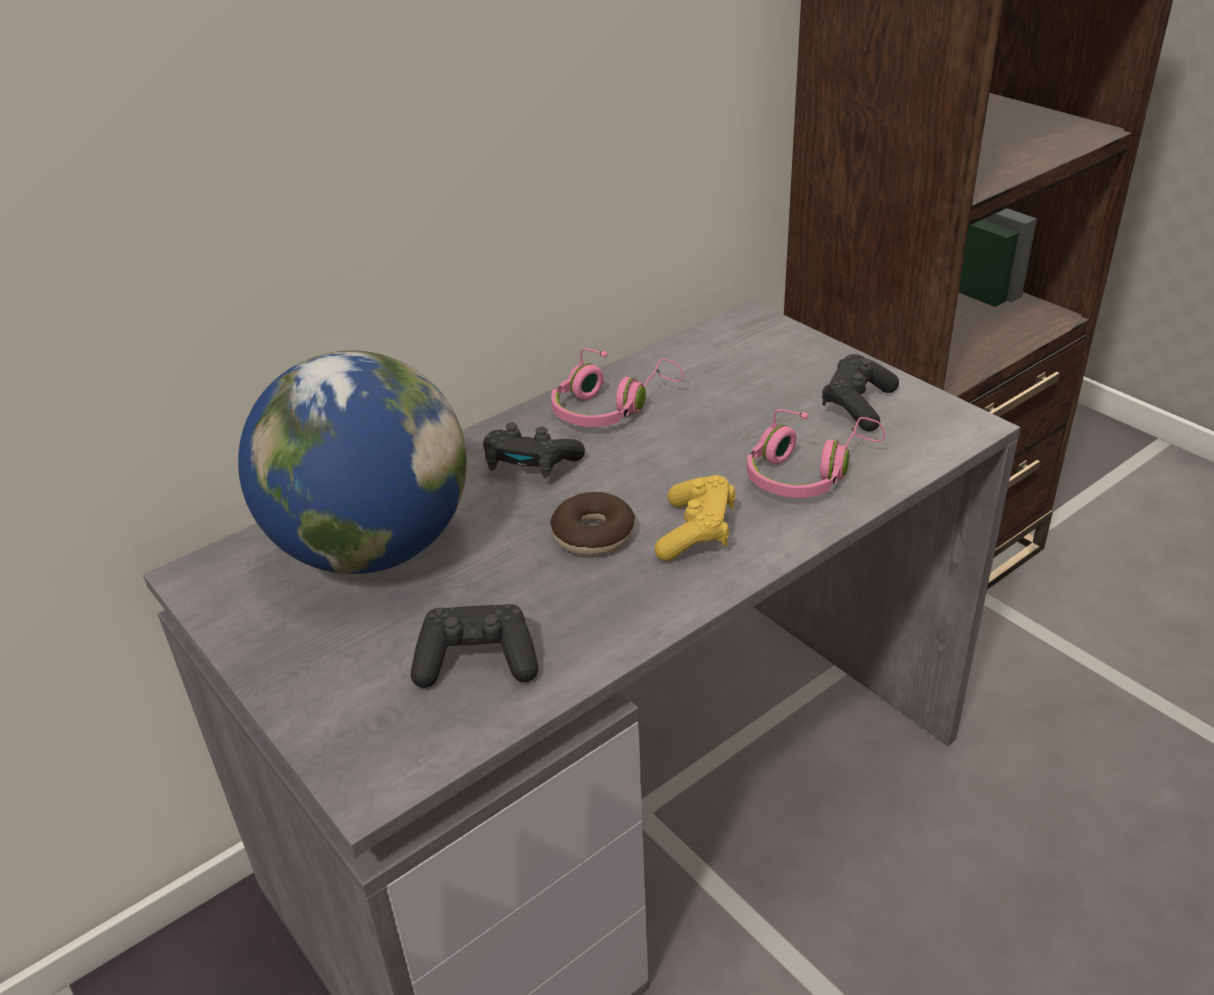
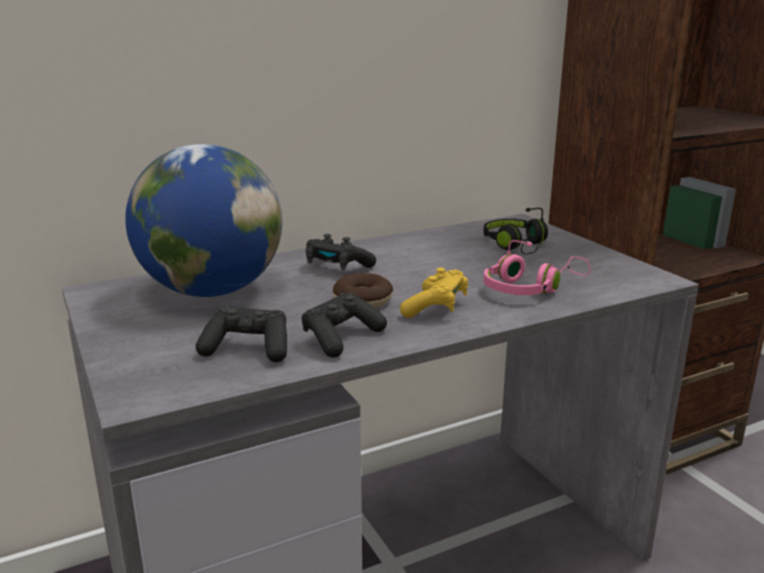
camera: 10 degrees right, 15 degrees down
pink headphones [551,348,683,427] -> none
black game controller [822,354,899,432] -> black game controller moved to [301,293,387,358]
none -> black headphones [483,208,548,254]

